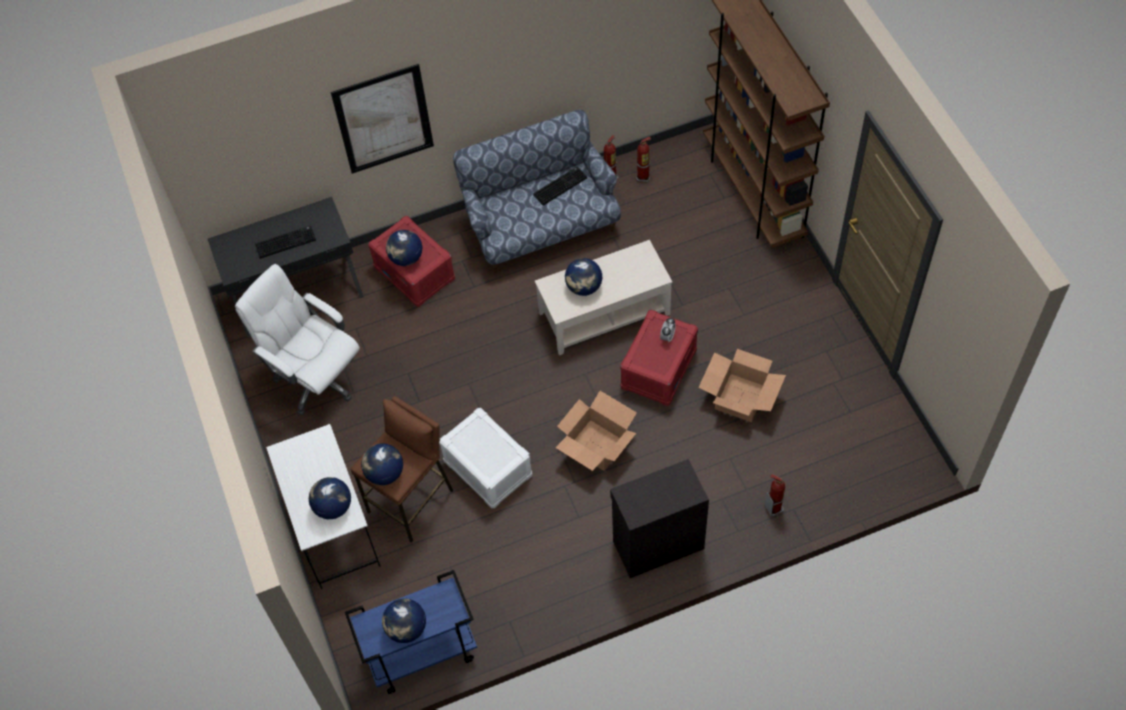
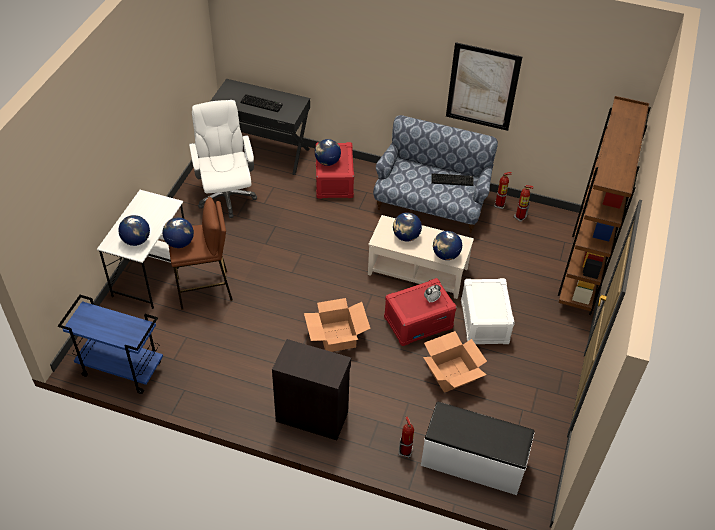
camera: 35 degrees right, 10 degrees down
picture [331,64,434,174] -> picture moved to [446,42,522,131]
globe [382,599,426,643] -> globe moved to [433,231,462,260]
white storage box [439,408,532,508] -> white storage box moved to [461,278,515,344]
none -> white bench [421,402,535,495]

